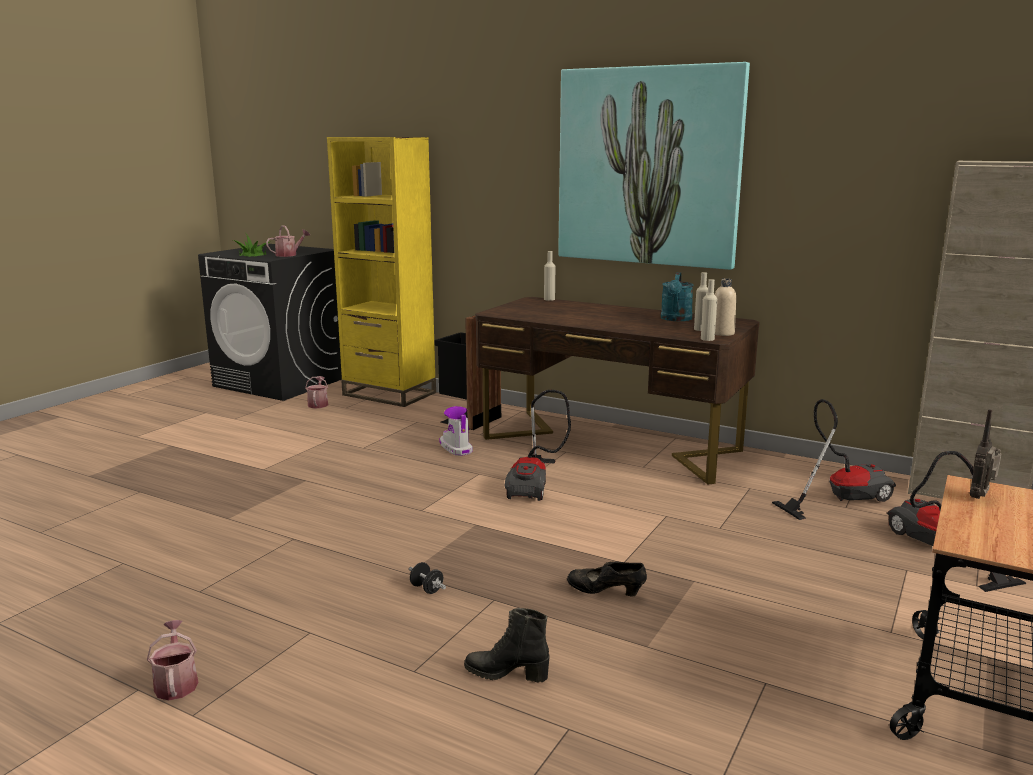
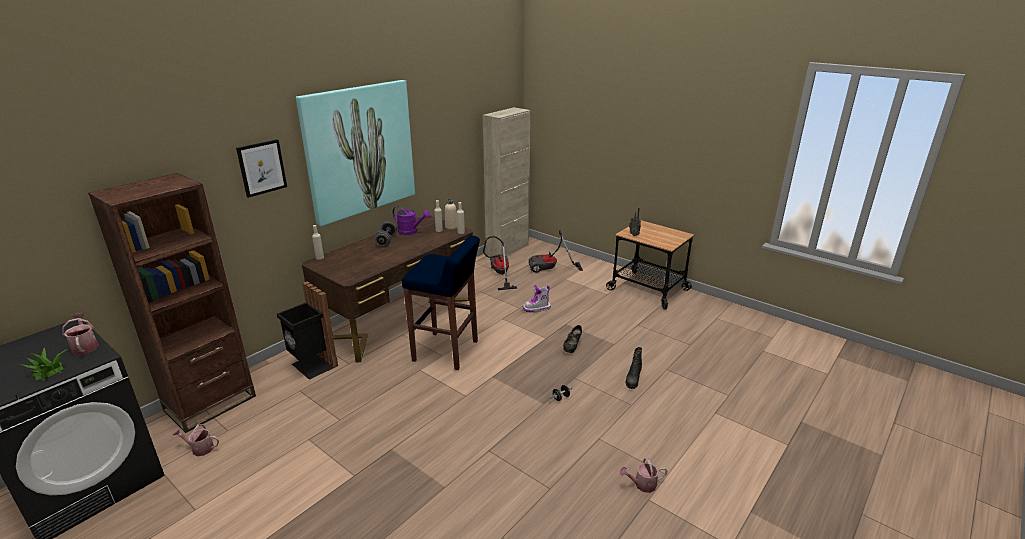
camera: 80 degrees left, 10 degrees up
yellow bookcase [327,137,436,407] -> brown bookcase [88,173,256,433]
boot [439,406,473,456] -> boot moved to [523,285,551,313]
vacuum cleaner [504,390,571,501] -> blue stool [402,235,480,370]
turquoise watering can [661,272,694,321] -> purple watering can [393,206,430,235]
none -> picture [236,139,287,198]
none -> grey dumbbell [374,222,397,246]

